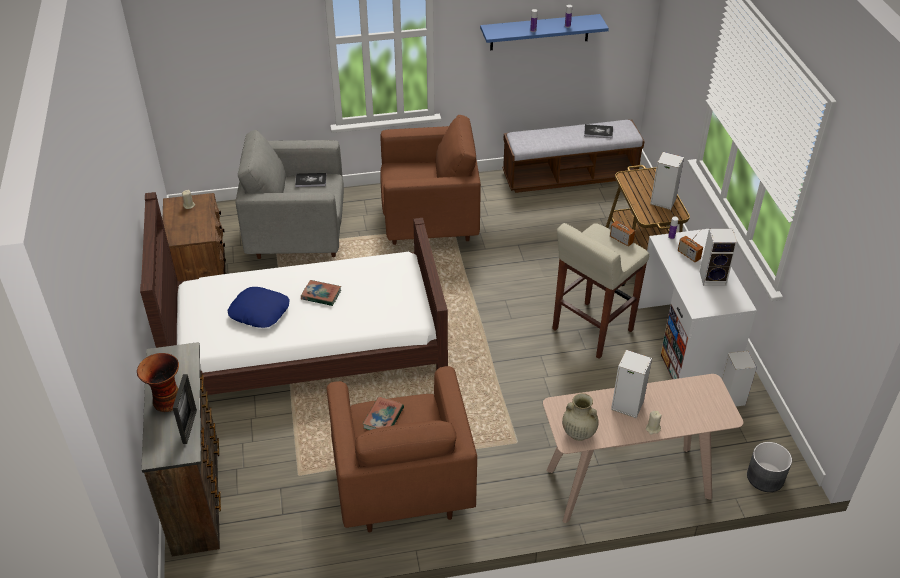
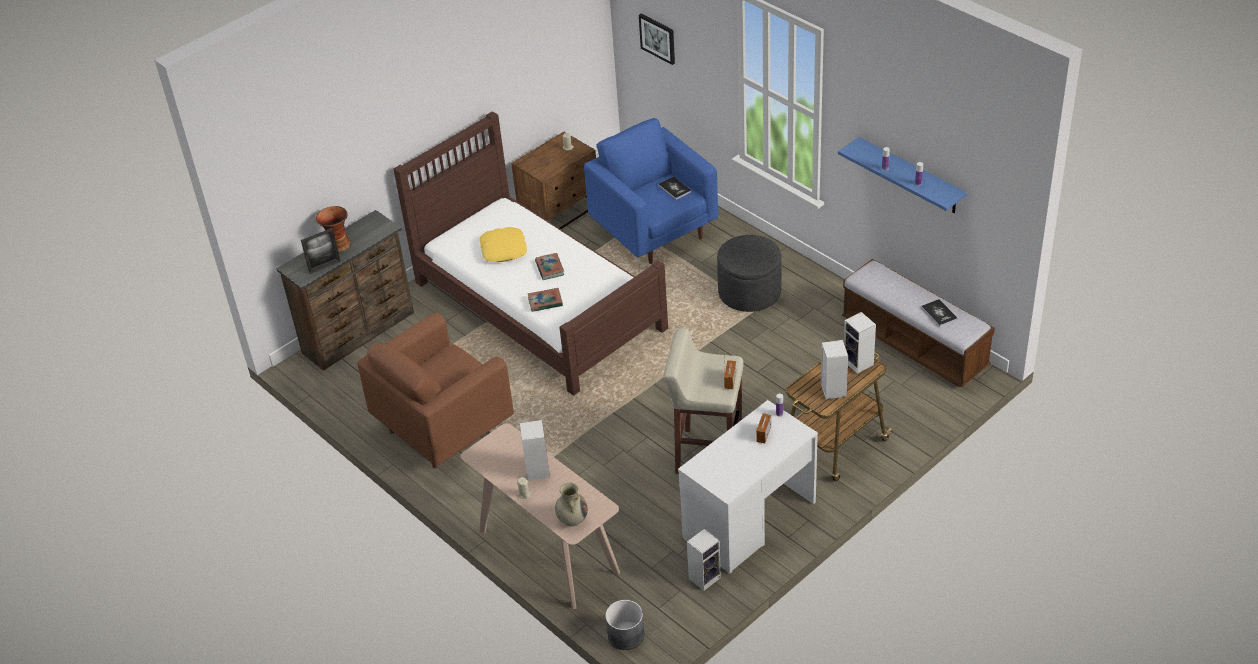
camera: 60 degrees right, 0 degrees up
blue pillow [227,287,290,328] -> yellow pillow [480,227,527,262]
grey armchair [235,130,344,259] -> blue armchair [584,118,719,264]
book [363,396,404,430] -> book moved to [528,288,563,312]
brown armchair [380,115,481,245] -> grey ottoman [717,235,782,312]
beige vase [562,393,598,441] -> beige vase moved to [555,483,588,527]
speaker [700,228,737,286] -> speaker moved to [844,312,876,374]
none -> picture [639,14,675,65]

